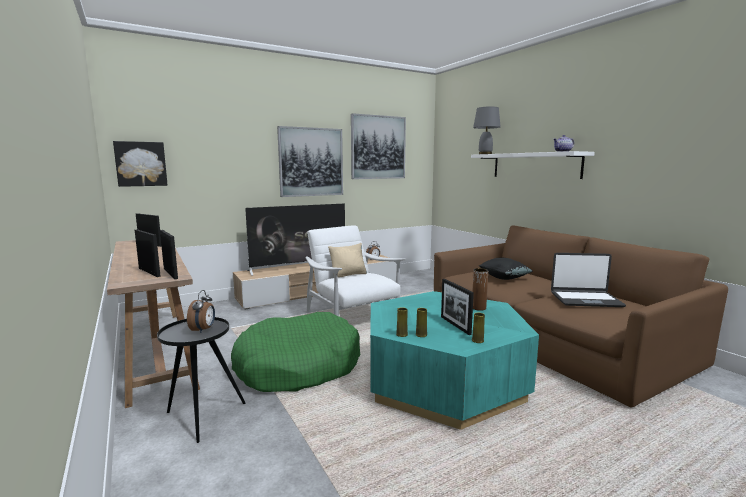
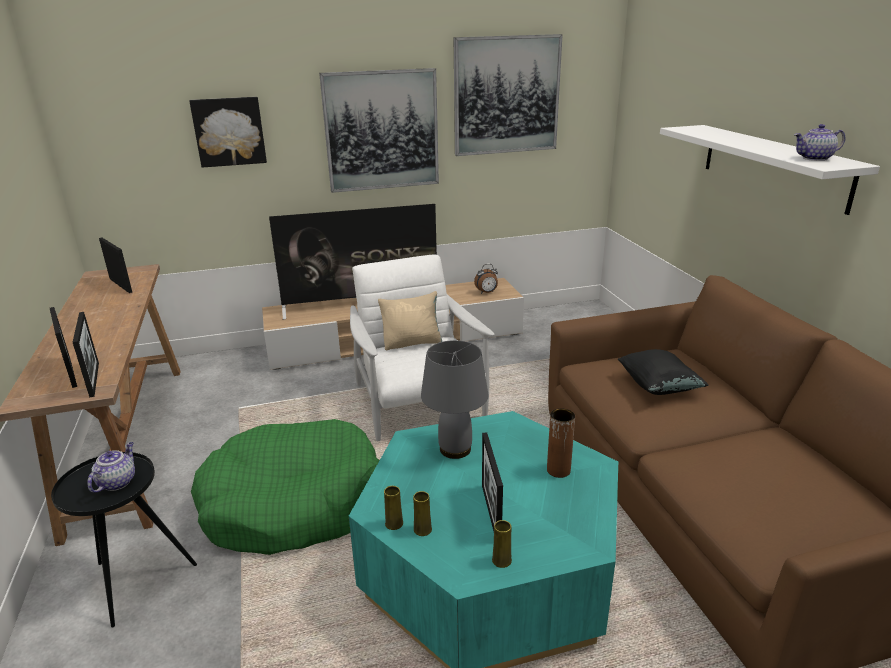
camera: 15 degrees right, 15 degrees up
picture [113,141,168,187] -> picture moved to [189,97,267,168]
alarm clock [187,290,215,333] -> teapot [87,442,135,493]
grey table lamp [473,106,501,154] -> grey table lamp moved to [421,340,489,459]
laptop [551,253,626,307] -> none

